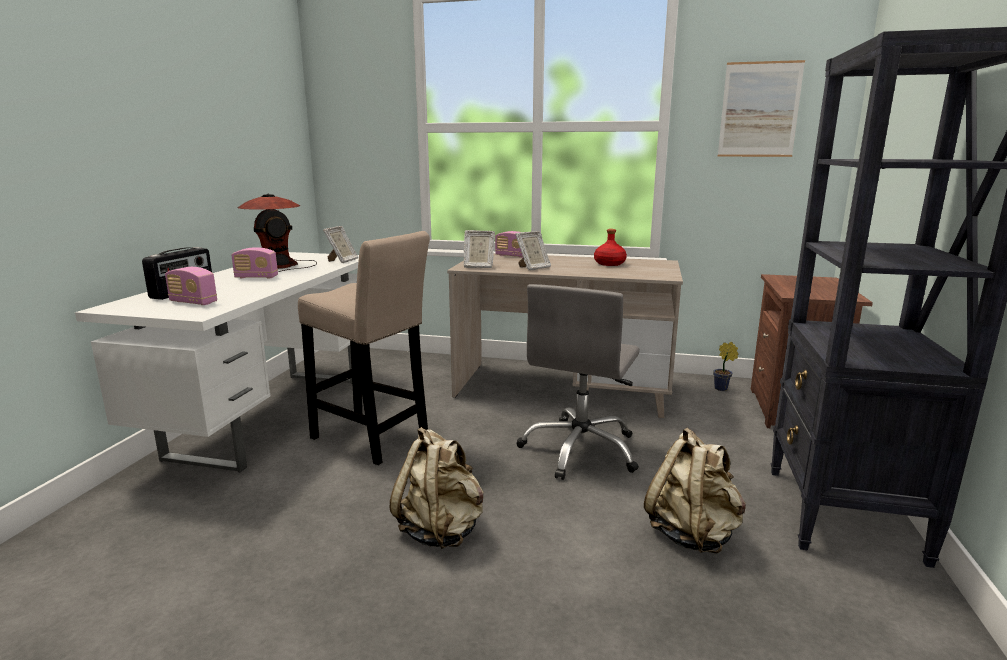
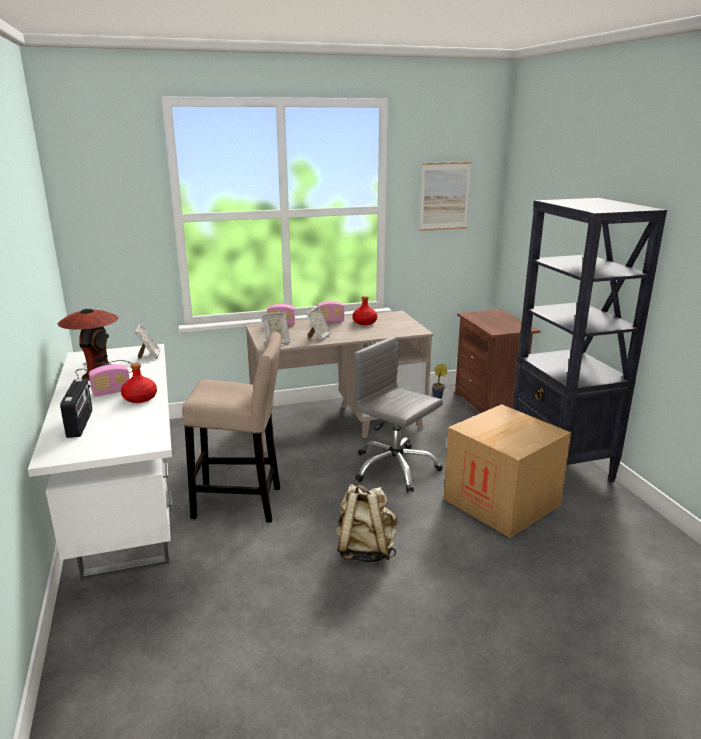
camera: 30 degrees left, 5 degrees up
radio [165,267,217,305] -> radio moved to [317,301,344,322]
grey office chair [516,284,640,480] -> grey office chair turned 135 degrees clockwise [353,336,443,493]
beige backpack [644,428,746,554] -> cardboard box [444,404,571,538]
none -> red bottle [121,363,157,403]

